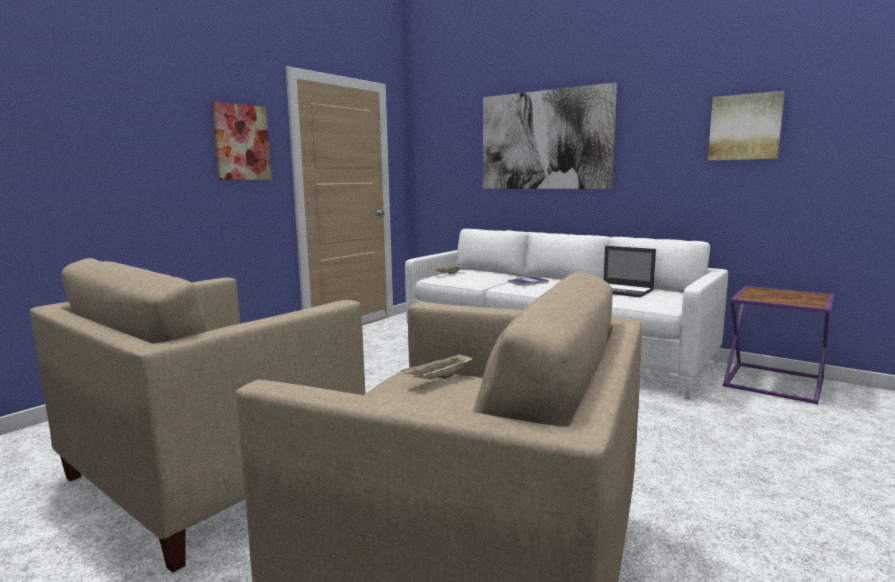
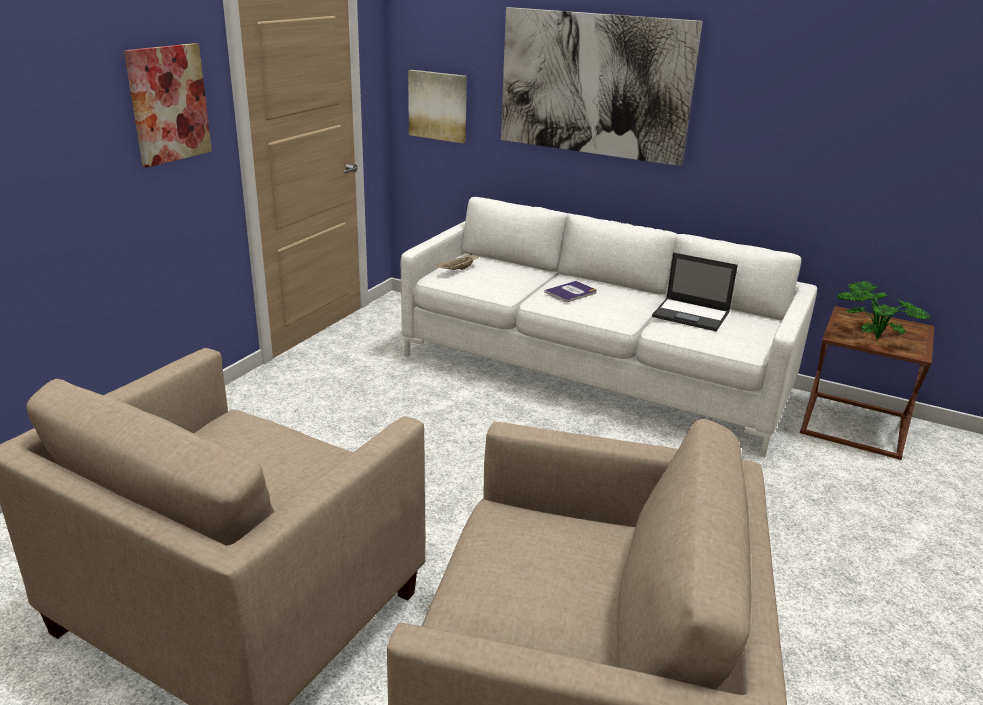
camera: 10 degrees left, 15 degrees up
beige tray [401,352,473,379] -> none
picture [708,91,785,160] -> picture moved to [408,70,467,143]
purple side table [723,286,835,404] -> brown side table [800,306,934,460]
none -> potted plant [837,281,931,339]

